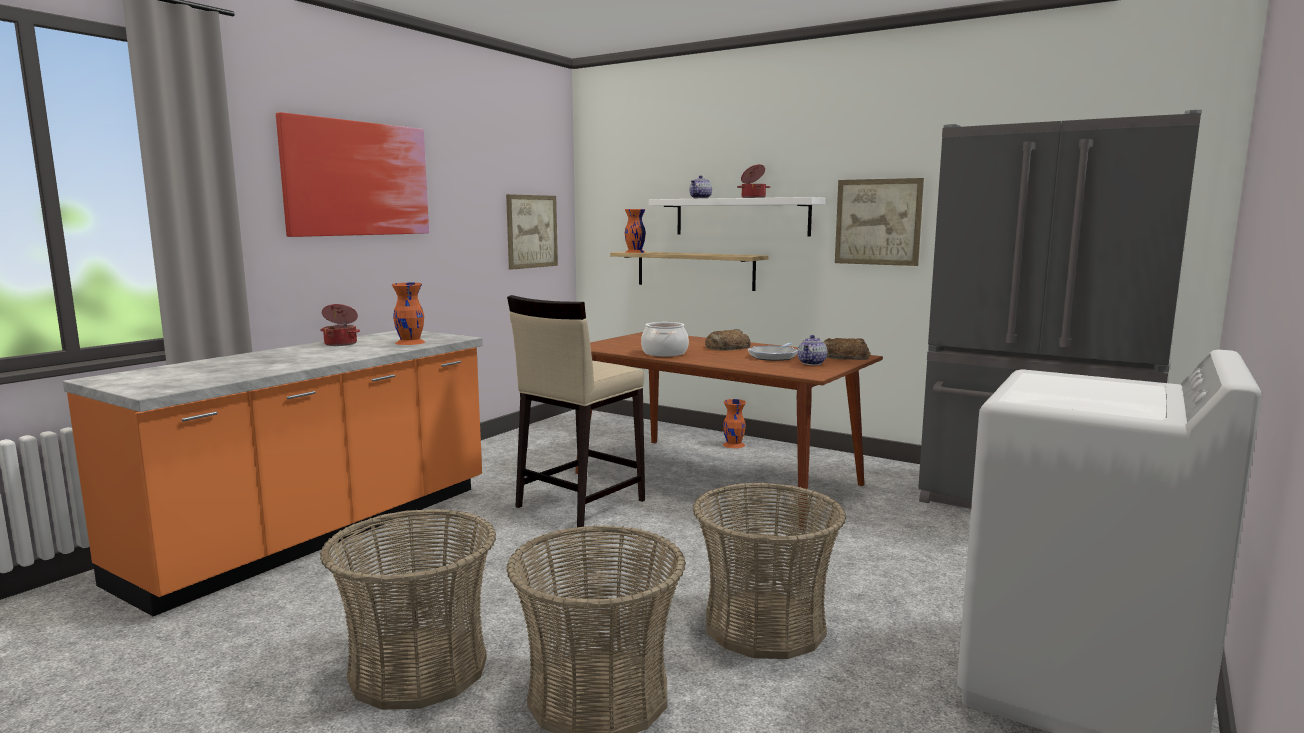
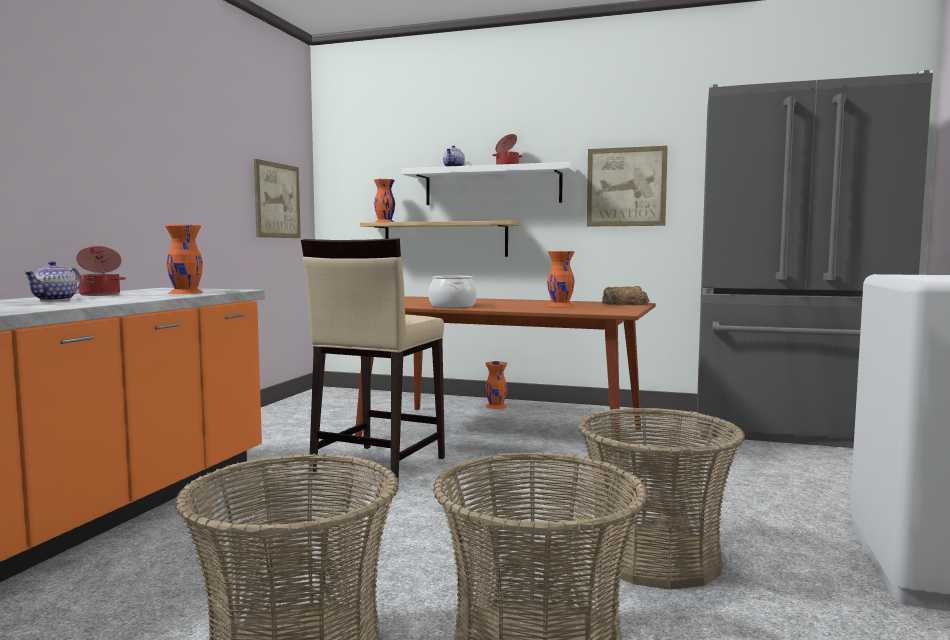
camera: 15 degrees left, 5 degrees down
picture [276,112,429,237] -> none
bread [705,329,751,351] -> none
frying pan [748,342,798,361] -> orange vase [547,251,575,307]
teapot [797,335,827,365] -> teapot moved to [24,261,81,301]

